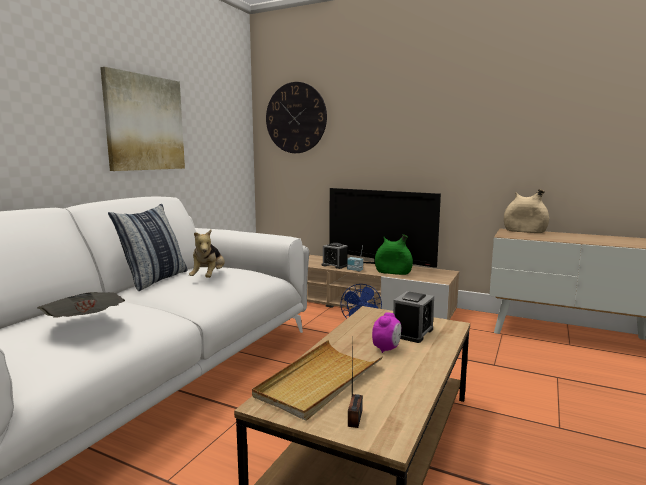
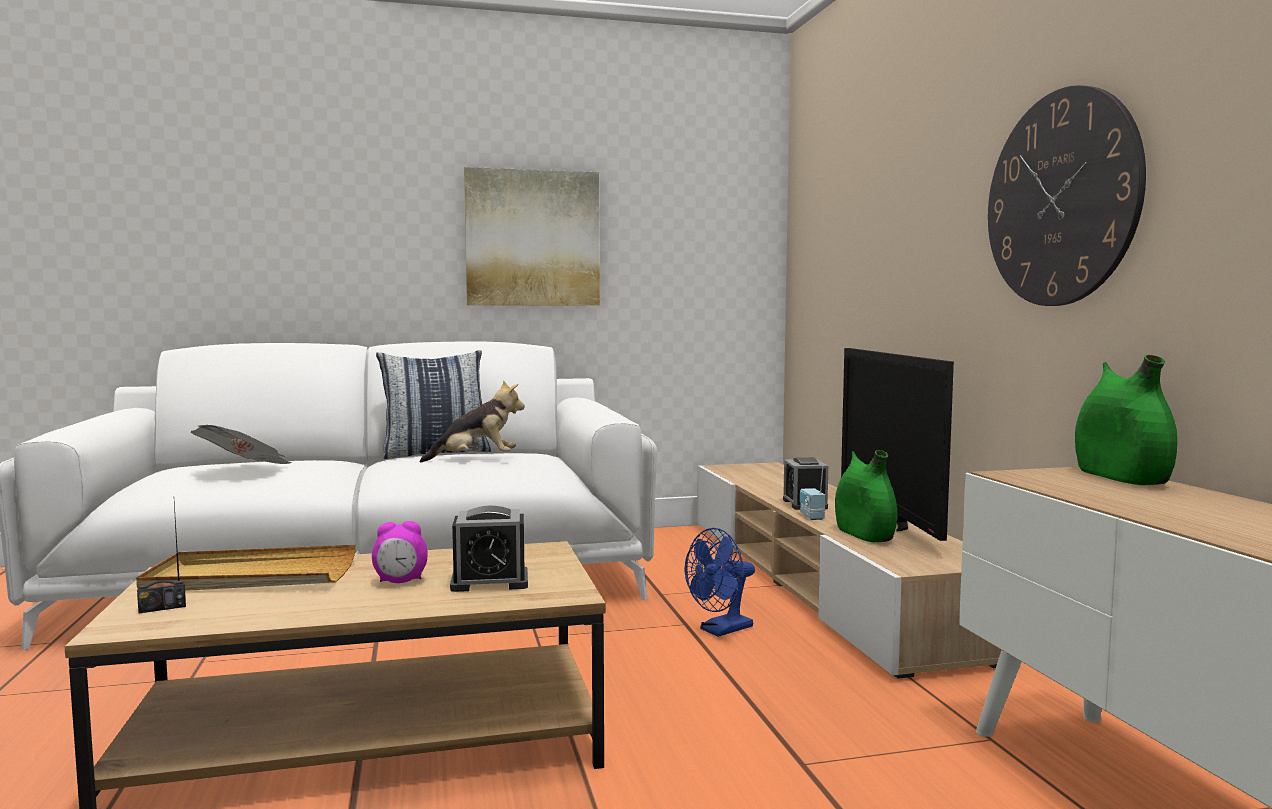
camera: 50 degrees right, 5 degrees down
plush toy [189,230,225,278] -> plush toy turned 150 degrees counterclockwise [420,381,525,463]
wall clock [266,82,327,153] -> wall clock moved to [988,85,1146,306]
beige vase [504,189,549,233] -> green vase [1075,355,1178,485]

